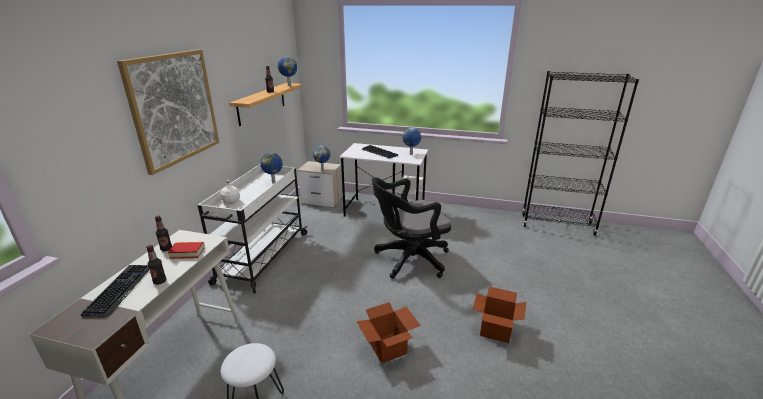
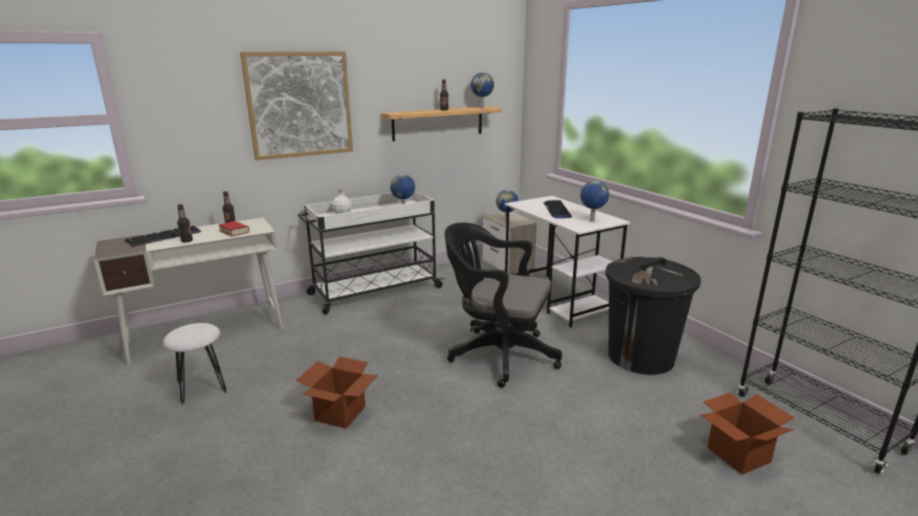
camera: 45 degrees right, 5 degrees down
cardboard box [473,287,526,343] -> cardboard box moved to [701,393,795,474]
none -> black trash can [605,257,701,375]

